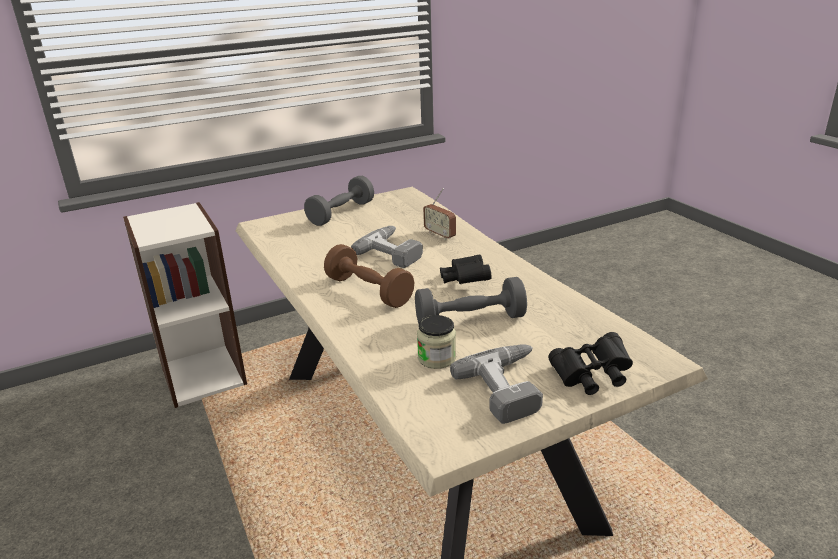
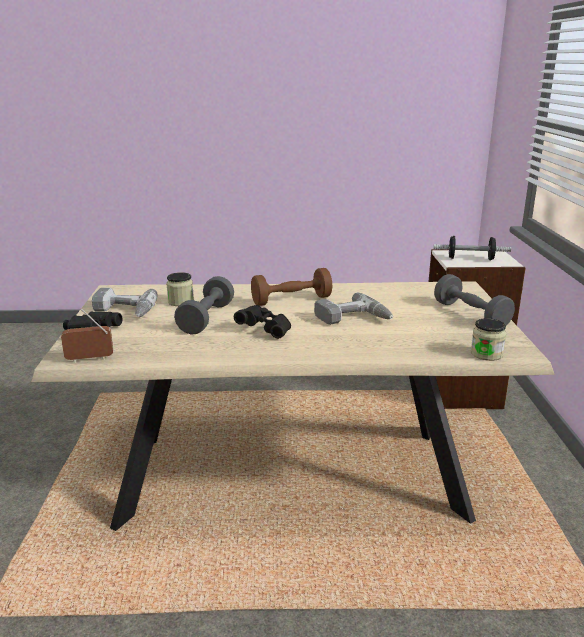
camera: 115 degrees right, 5 degrees down
radio [423,188,456,240] -> radio moved to [61,308,113,363]
none -> dumbbell [433,236,511,260]
none -> jar [471,318,506,361]

